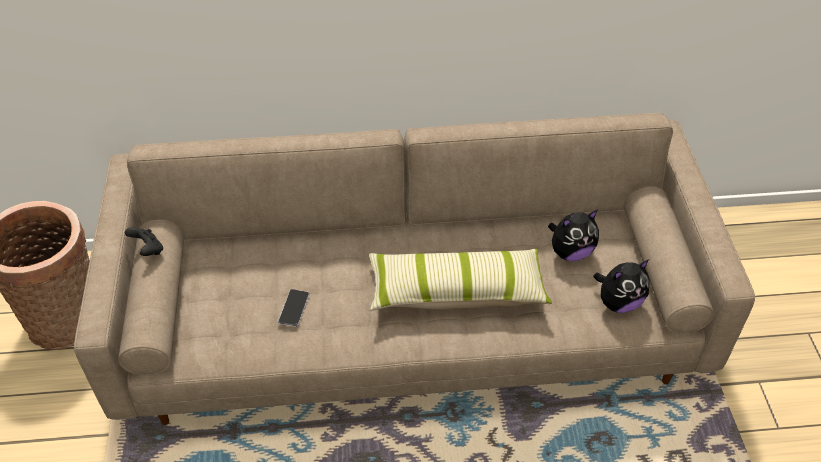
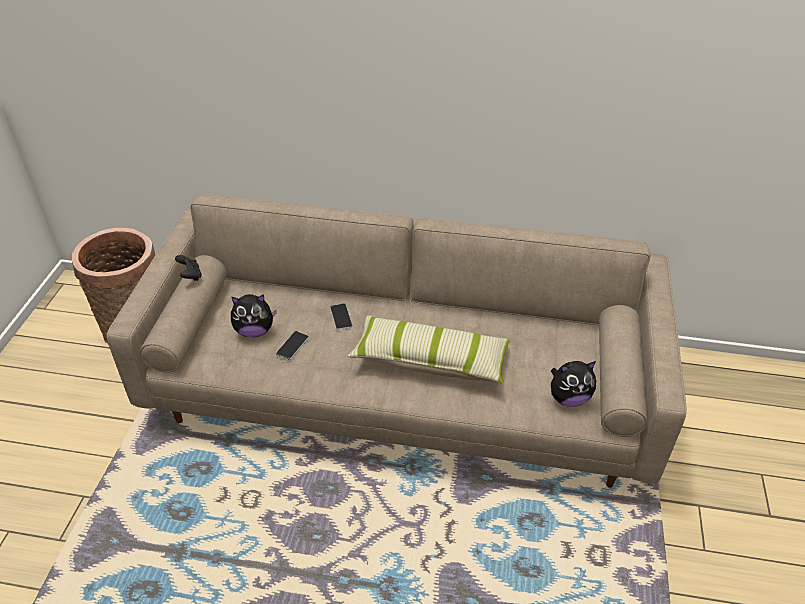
camera: 15 degrees right, 5 degrees down
plush toy [548,210,599,261] -> plush toy moved to [231,294,277,338]
none -> phone [330,303,353,330]

